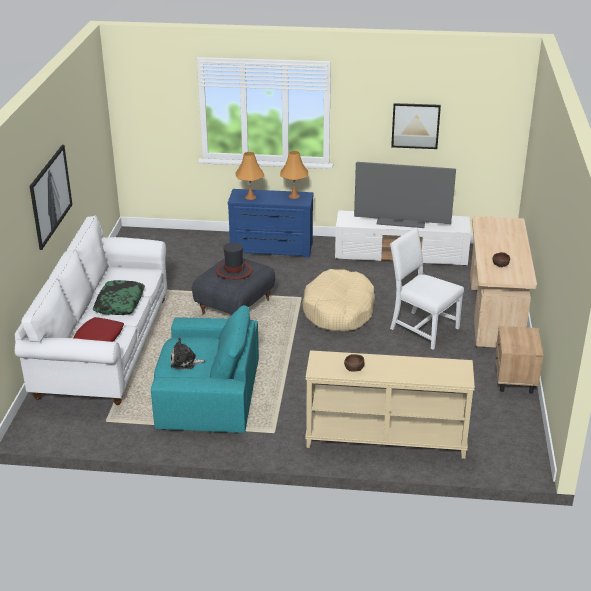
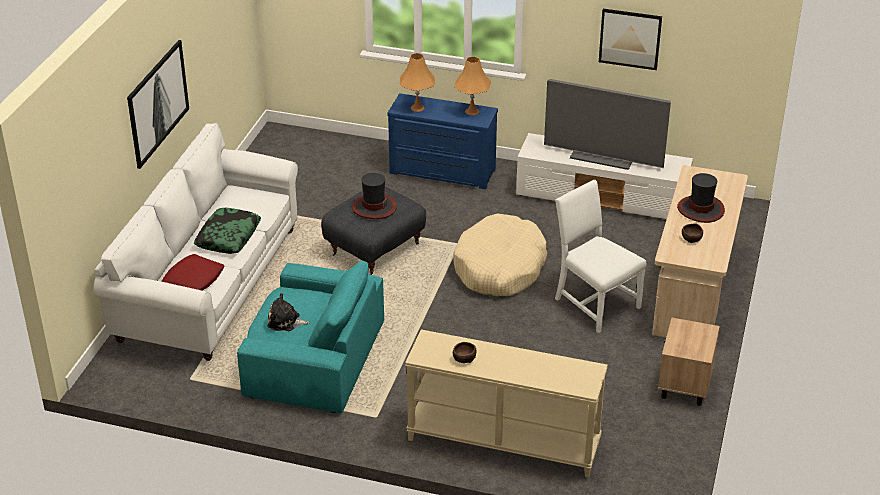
camera: 10 degrees right, 5 degrees up
none -> hat [677,173,725,223]

